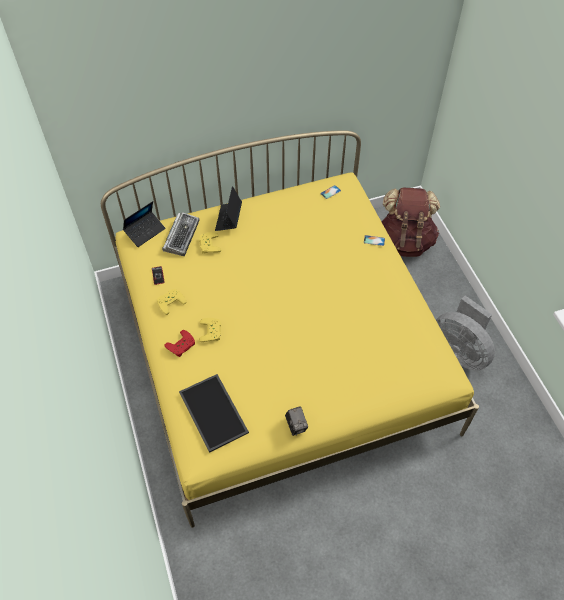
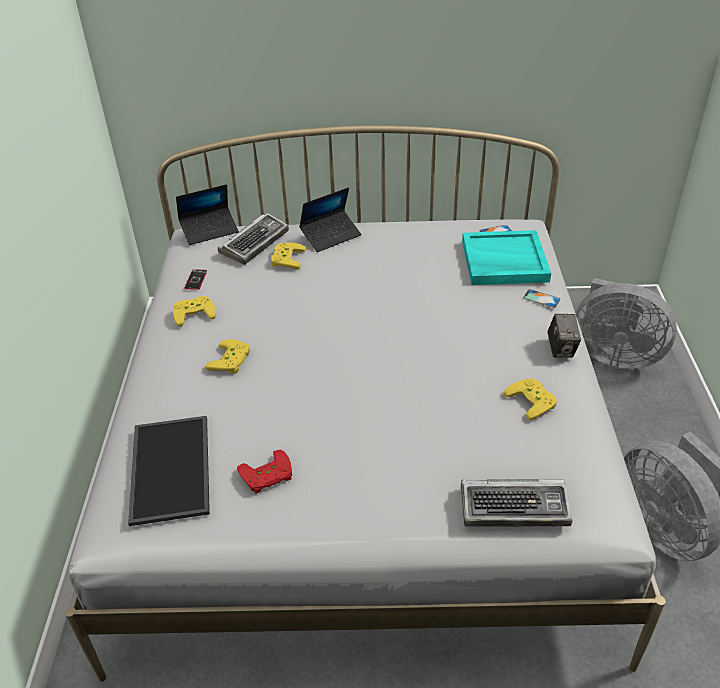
camera: 20 degrees right, 15 degrees down
yellow bed [101,131,479,528] -> white bed [65,125,666,681]
red game controller [164,330,195,357] -> red game controller moved to [237,450,292,494]
laptop [215,186,242,231] -> laptop turned 150 degrees counterclockwise [299,187,361,252]
camera [285,406,308,436] -> camera moved to [547,314,581,358]
brown backpack [381,187,440,257] -> grey fan [576,278,677,369]
none -> keyboard [461,479,572,527]
none -> turquoise tray [462,230,551,285]
none -> yellow game controller [504,378,557,421]

